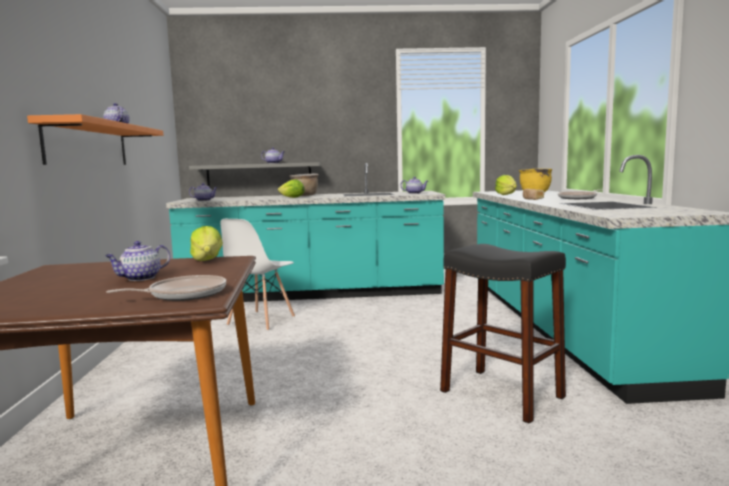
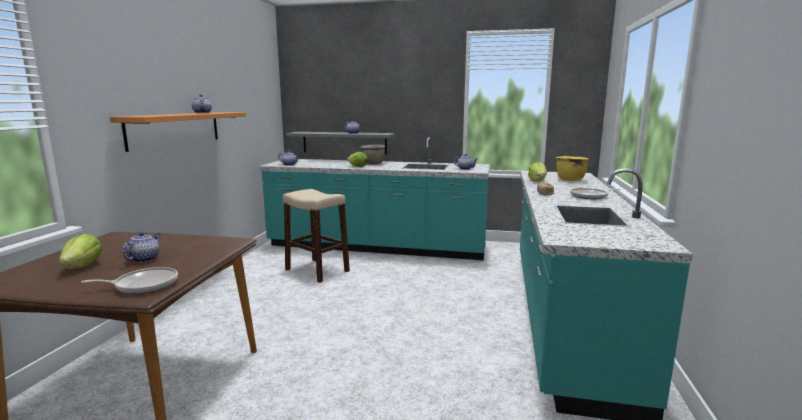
camera: 15 degrees right, 5 degrees up
teapot [105,241,170,281] -> teapot turned 135 degrees clockwise [122,232,160,263]
lettuce [190,226,223,261] -> lettuce moved to [59,234,103,269]
white chair [220,219,295,331] -> beige stool [283,189,350,283]
black stool [440,244,566,424] -> none

